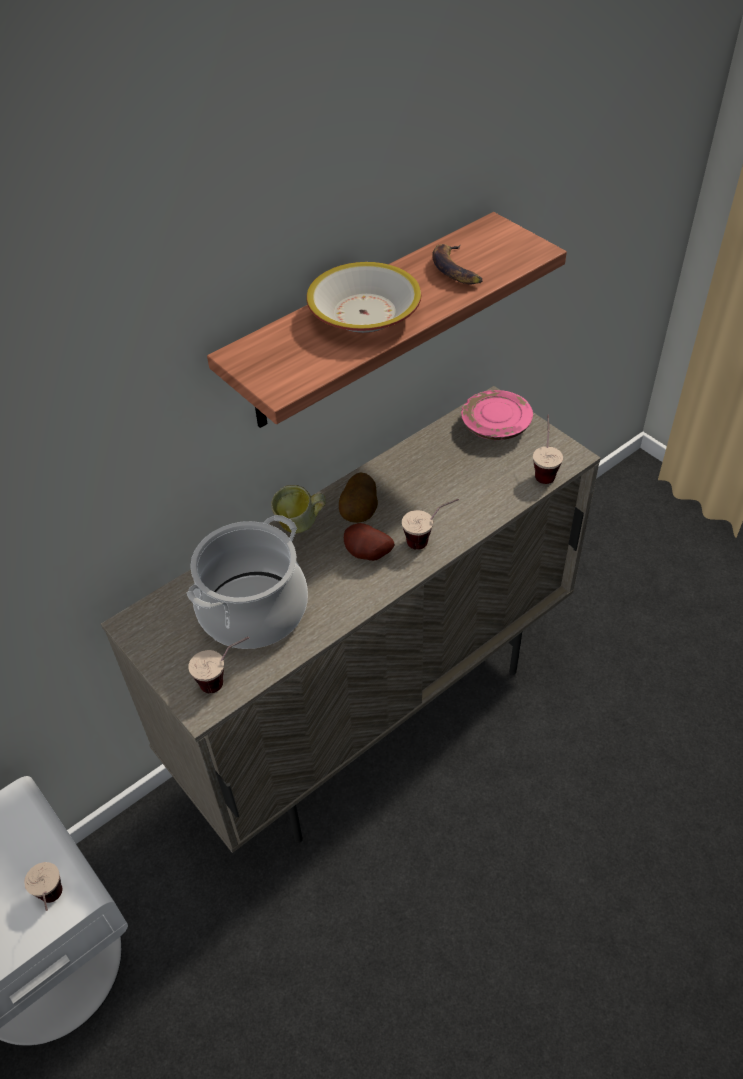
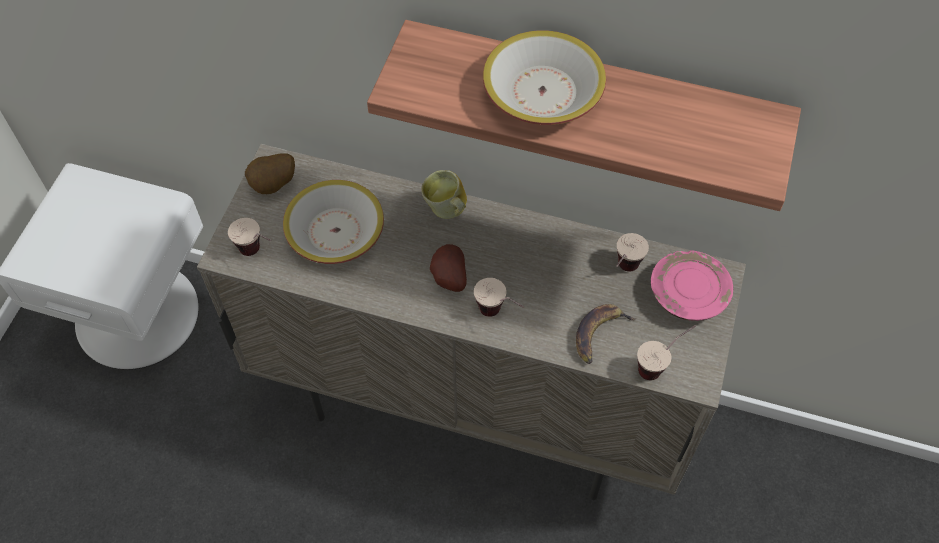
camera: 55 degrees right, 10 degrees up
cup [24,862,62,911] -> cup moved to [616,233,649,272]
cooking pot [187,515,308,649] -> bowl [283,180,384,264]
potato [339,472,378,523] -> potato moved to [245,153,295,194]
banana [432,244,483,284] -> banana moved to [576,304,636,364]

